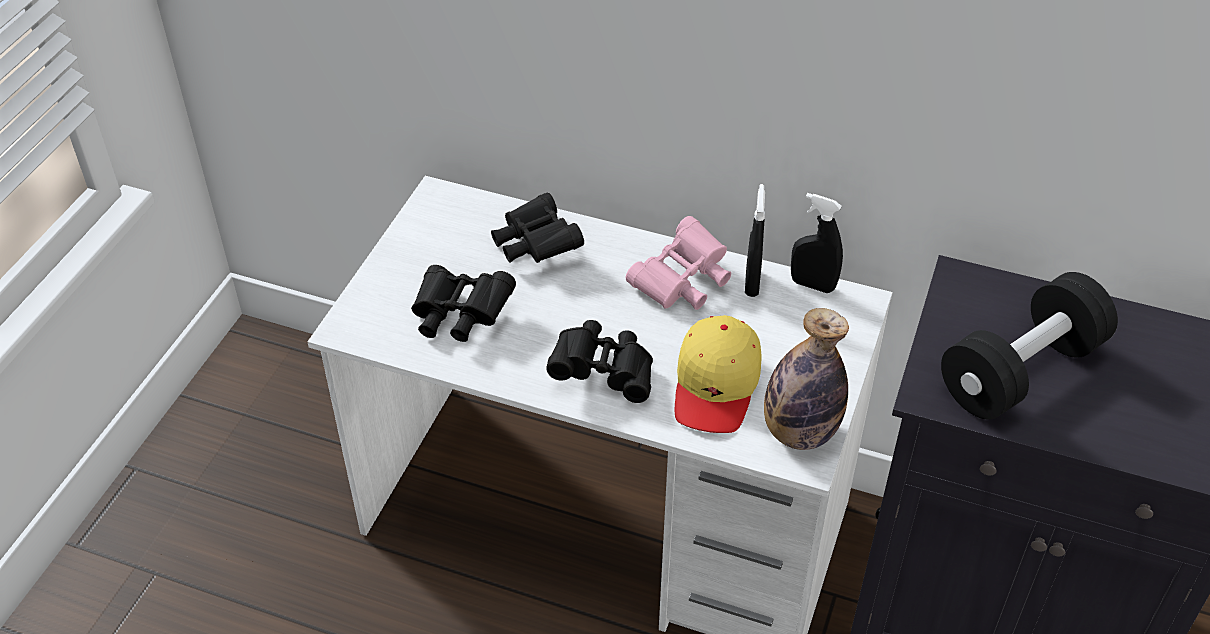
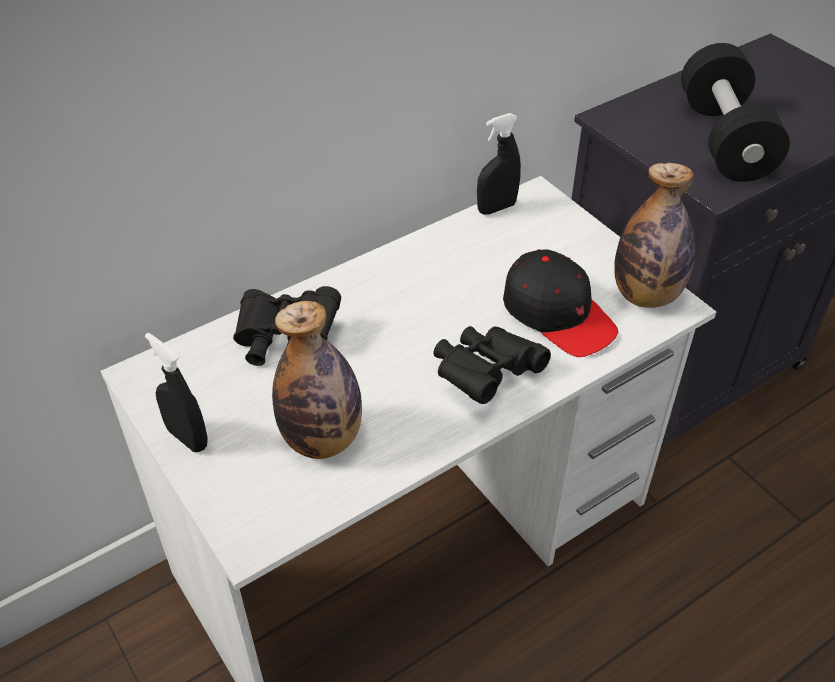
camera: 55 degrees left, 0 degrees up
black binoculars [411,265,516,342] -> bottle [272,301,362,459]
pink binoculars [626,216,731,310] -> none
yellow cap [674,315,762,433] -> black cap [503,249,618,357]
black spray bottle [745,184,765,297] -> black spray bottle moved to [145,333,208,452]

